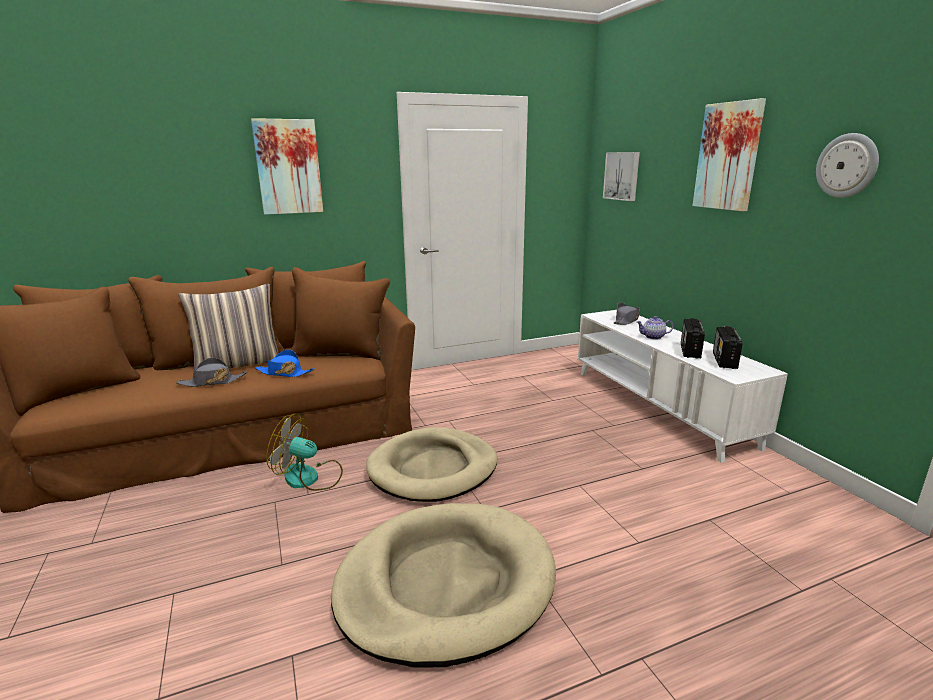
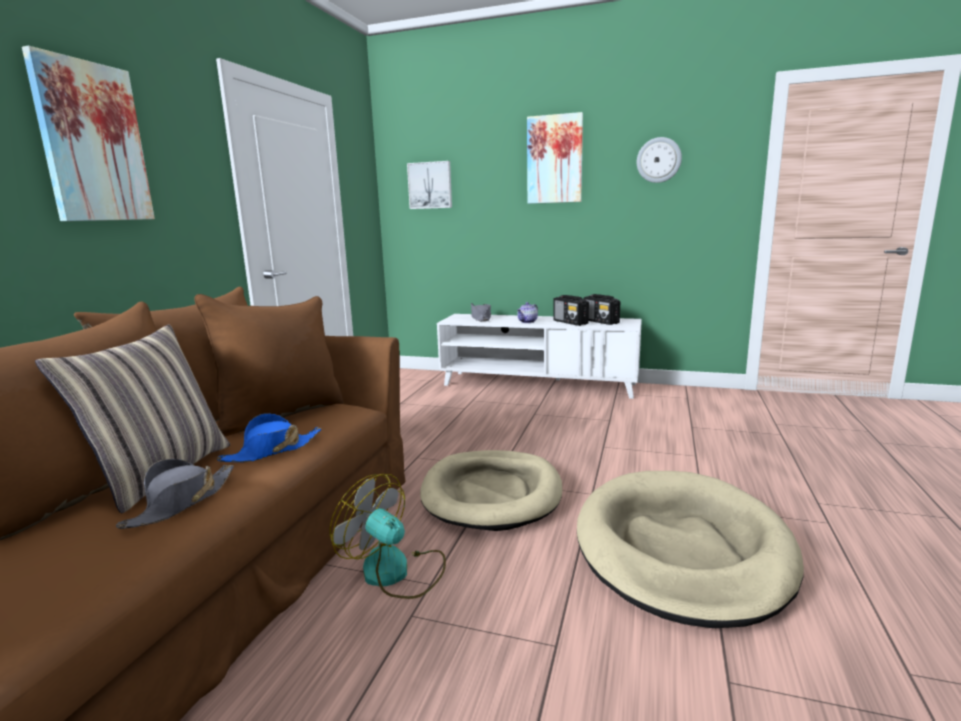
camera: 50 degrees left, 5 degrees down
fan [266,413,343,491] -> fan turned 75 degrees clockwise [330,474,446,599]

